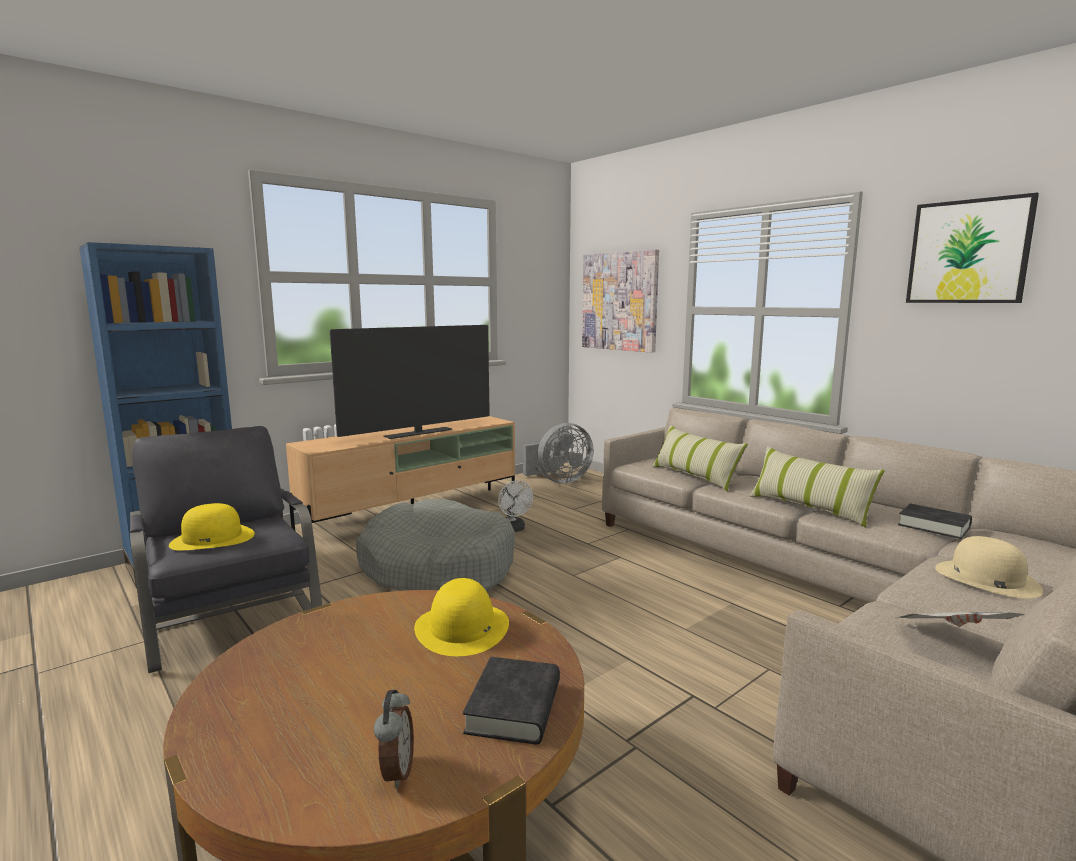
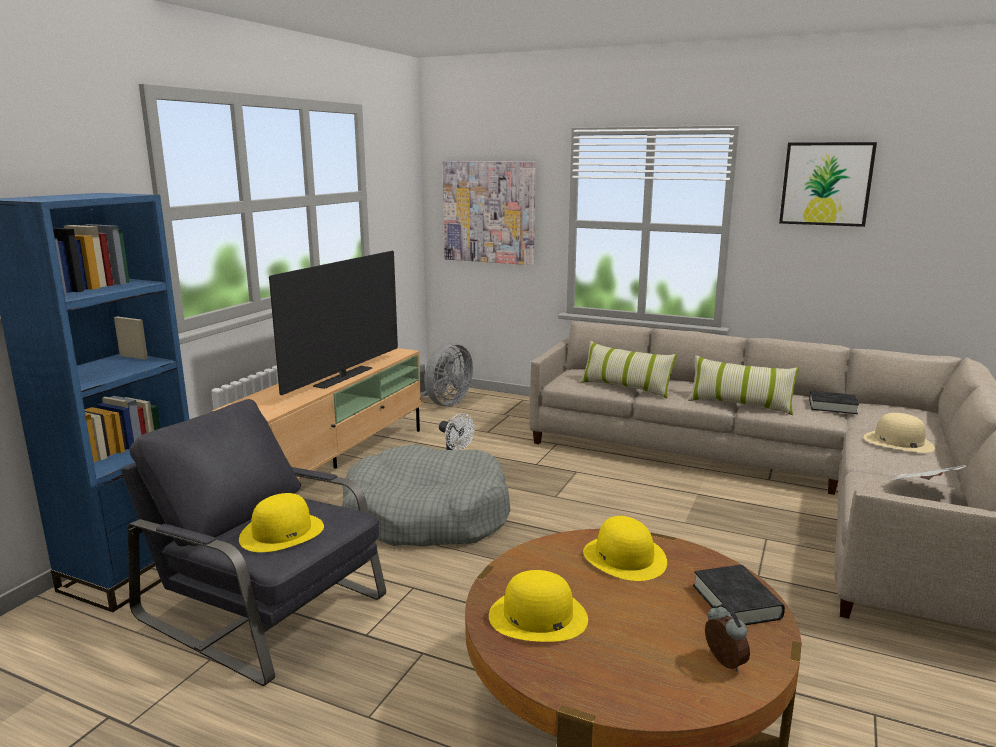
camera: 25 degrees left, 5 degrees up
none -> yellow hat [489,570,588,642]

